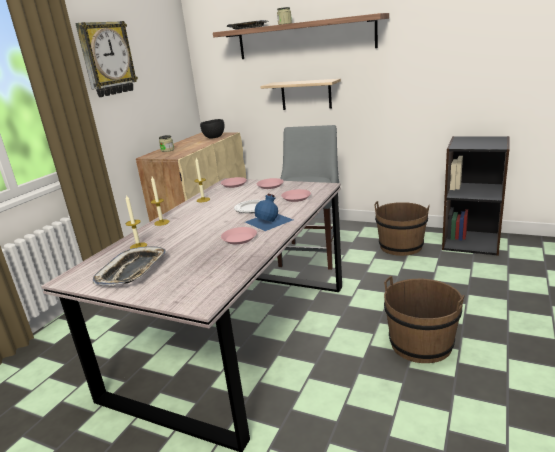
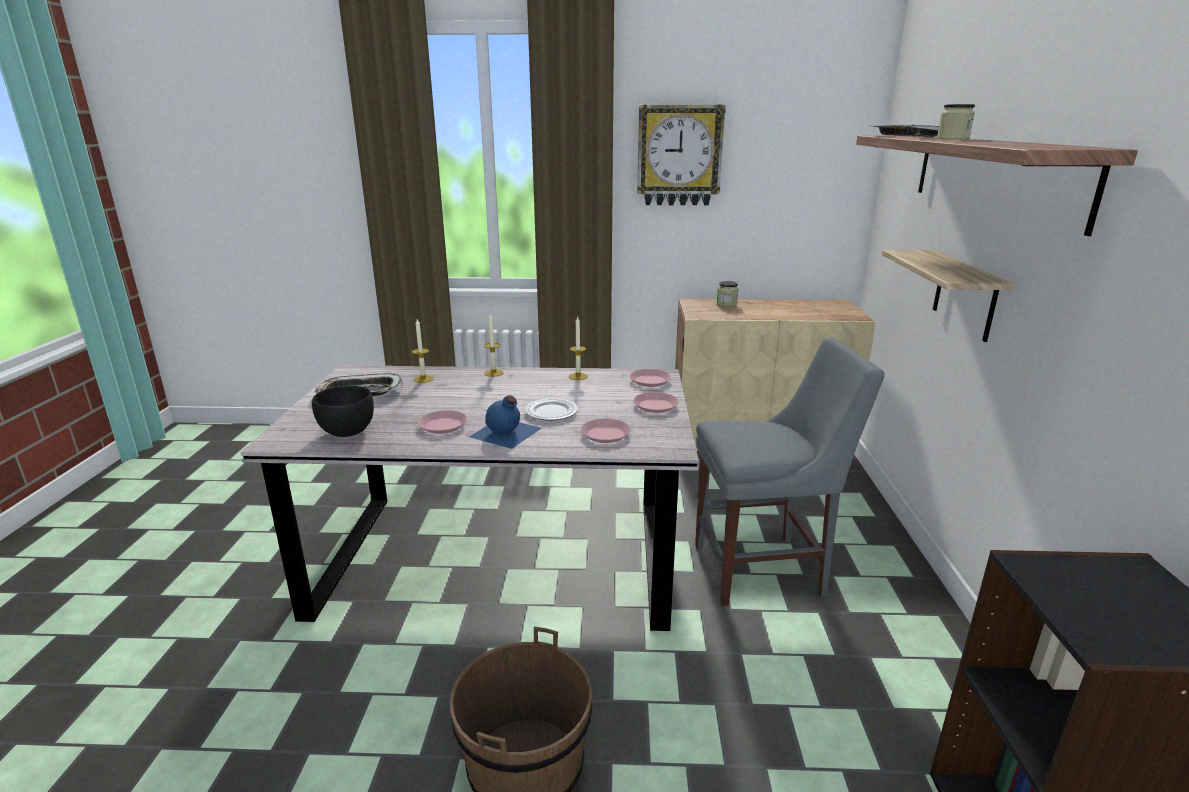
camera: 65 degrees right, 0 degrees up
black bowl [200,119,224,138] -> black bowl moved to [312,386,374,437]
brown bucket [374,201,430,256] -> none

